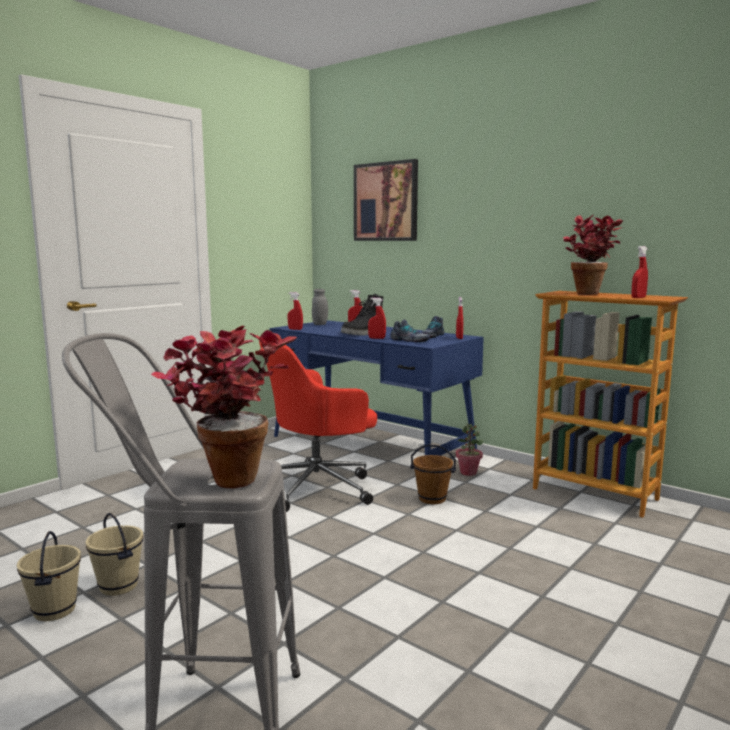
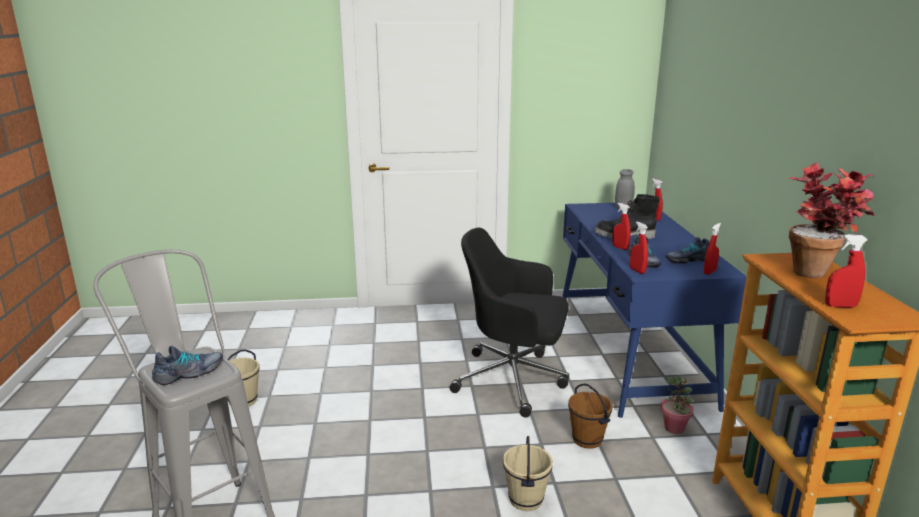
camera: 45 degrees right, 10 degrees up
beige bucket [85,513,143,596] -> beige bucket moved to [503,436,553,511]
potted plant [151,326,297,488] -> shoe [152,346,223,385]
red office chair [259,341,377,512] -> black office chair [450,227,569,418]
red spray bottle [288,292,303,330] -> red spray bottle moved to [630,222,648,274]
picture [354,159,418,241] -> none

